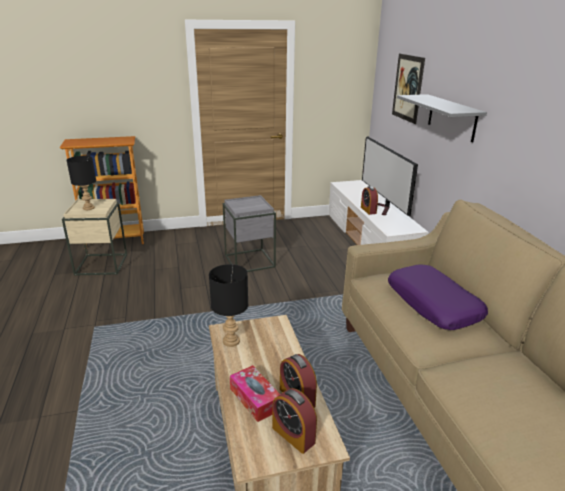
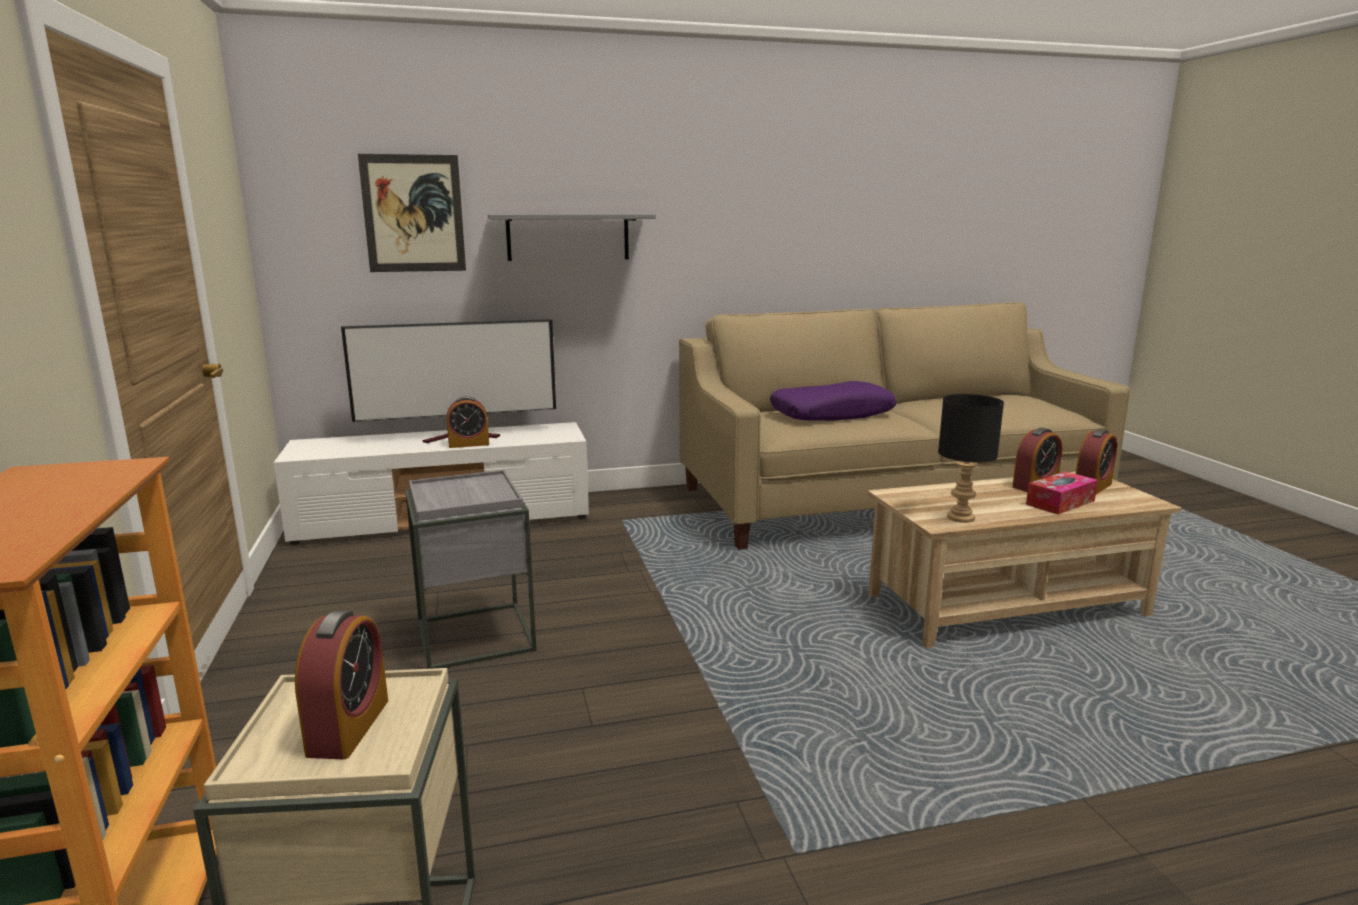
camera: 90 degrees left, 10 degrees down
black table lamp [66,156,96,210] -> alarm clock [295,611,388,759]

